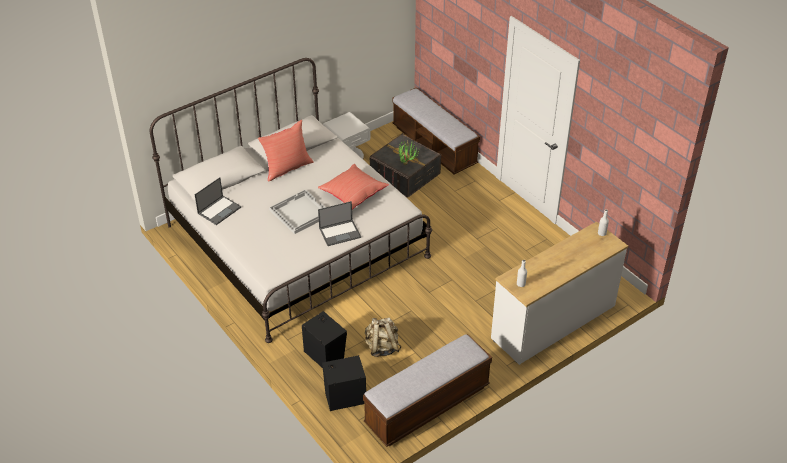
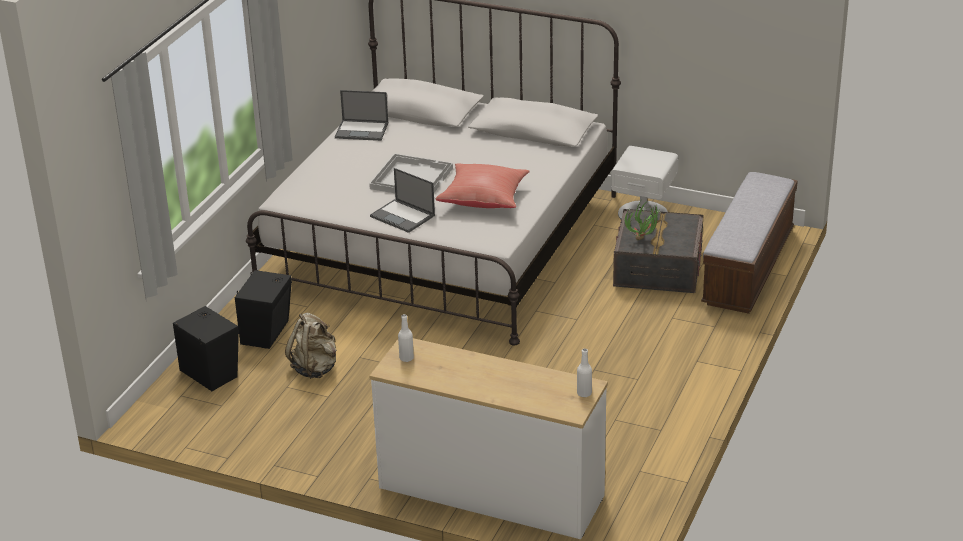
camera: 60 degrees right, 10 degrees down
red pillow [258,120,314,182] -> none
bench [363,334,492,447] -> none

